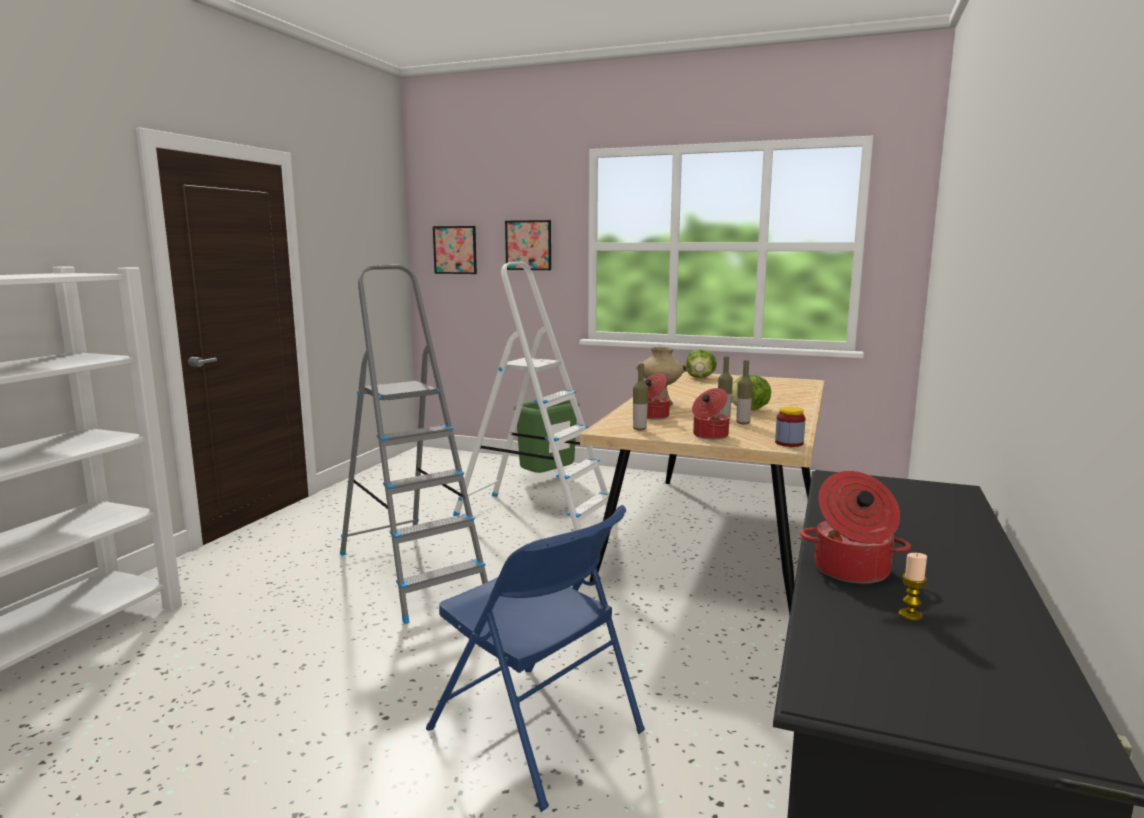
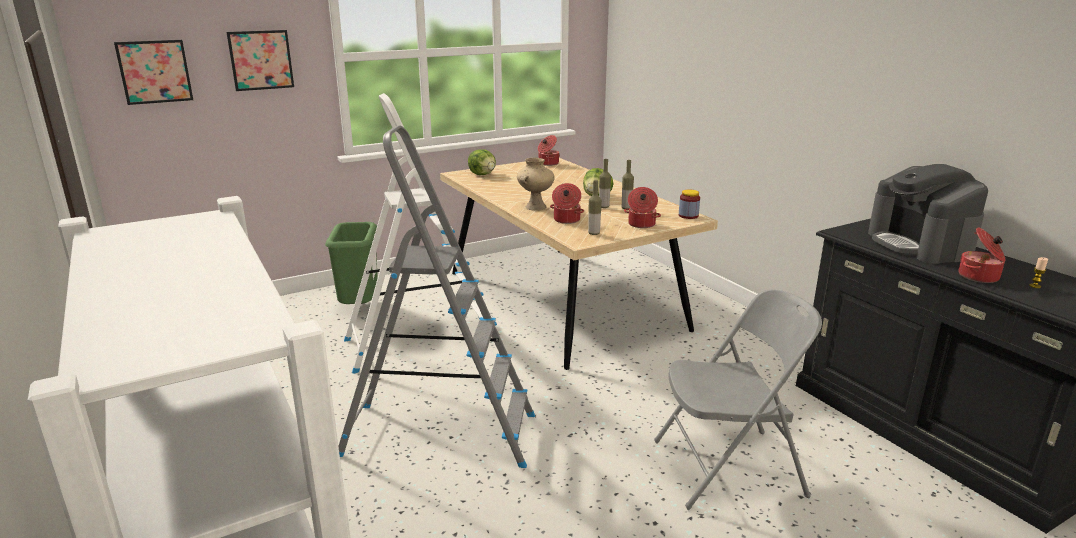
camera: 50 degrees left, 10 degrees up
blue chair [426,505,645,812] -> grey chair [654,290,822,510]
none -> cooking pot [538,135,560,166]
none -> coffee machine [868,164,988,264]

